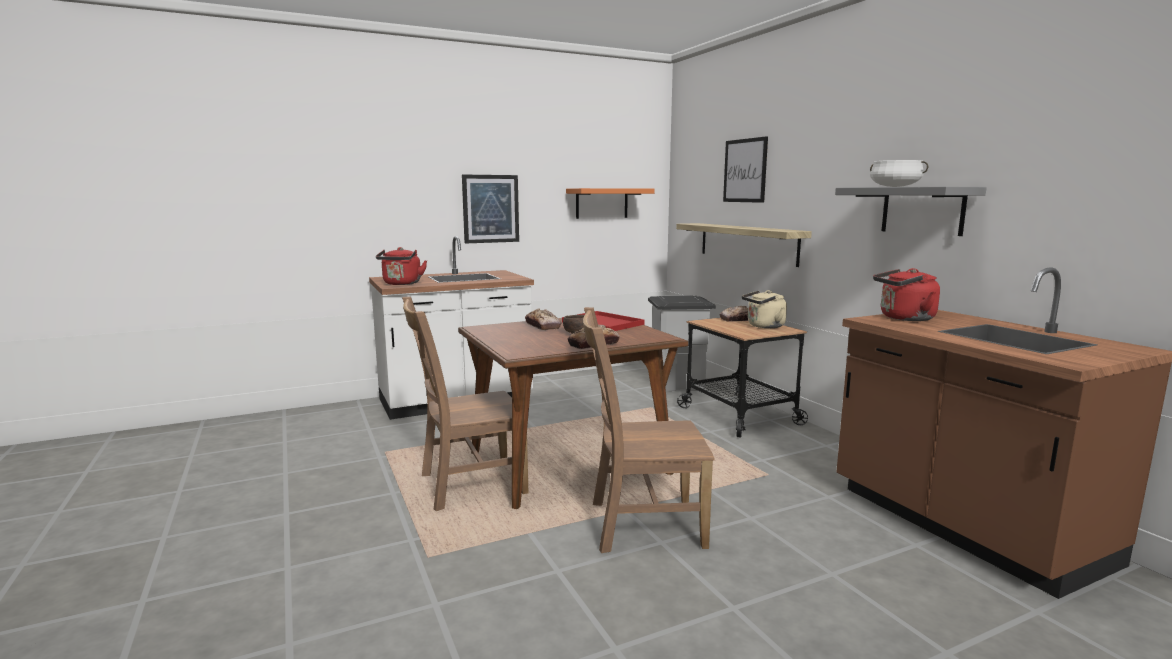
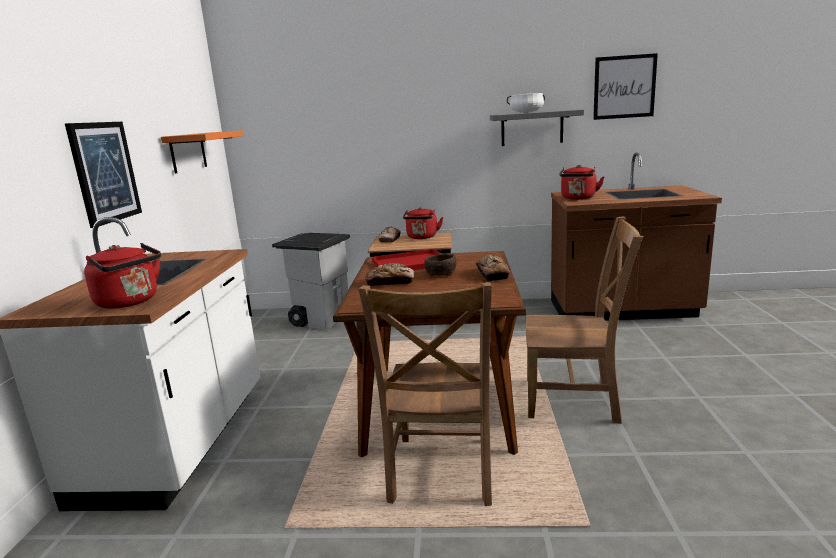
camera: 60 degrees left, 5 degrees up
brown chair [583,307,715,553] -> brown chair turned 105 degrees counterclockwise [526,216,643,424]
shelf [676,223,812,267] -> none
picture [723,136,768,203] -> picture moved to [593,53,658,120]
beige kettle [742,290,787,328] -> red kettle [403,207,443,239]

